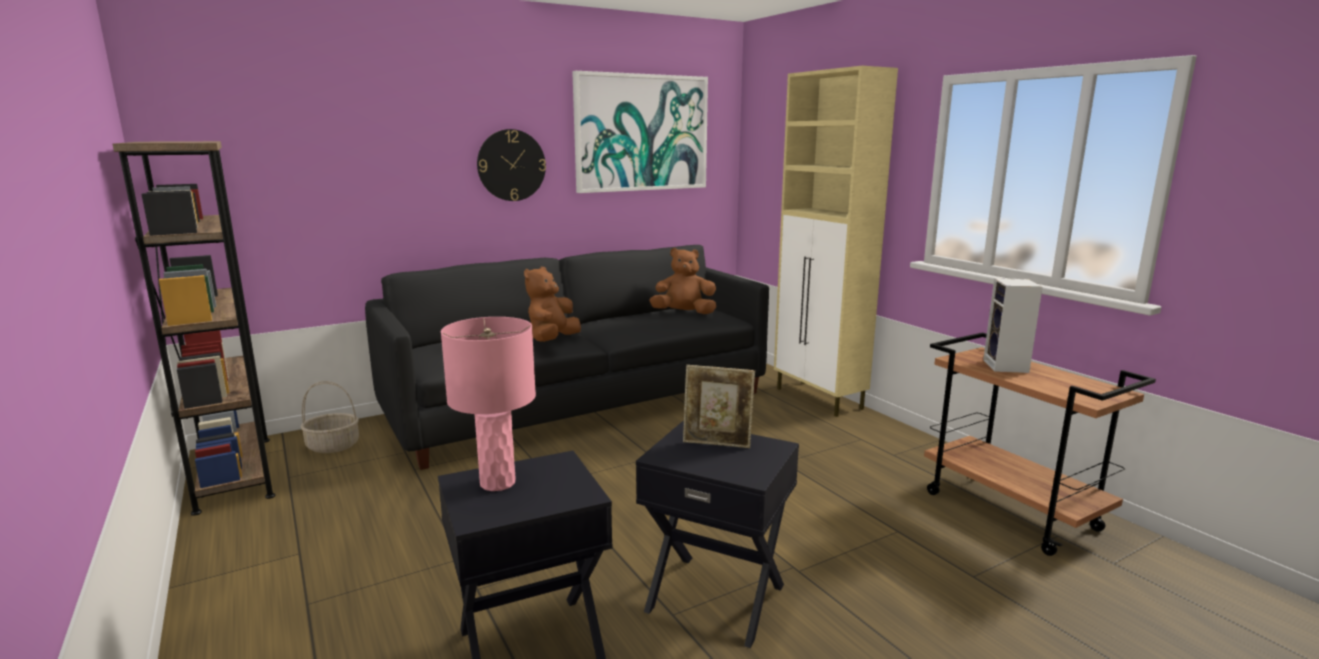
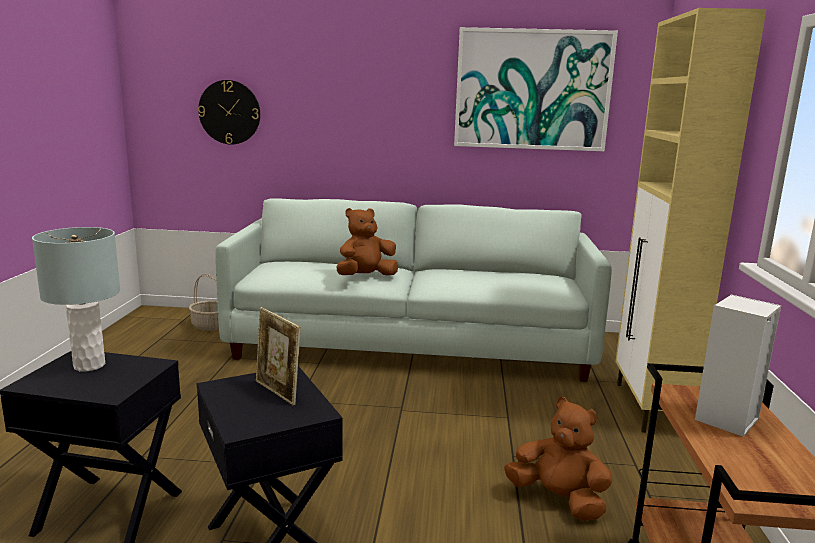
camera: 35 degrees right, 0 degrees up
brown bookcase [113,141,275,516] -> none
black sofa [365,245,769,470] -> white sofa [215,198,612,382]
pink table lamp [441,317,536,491] -> grey table lamp [32,227,120,371]
wall clock [477,129,546,201] -> wall clock moved to [198,80,260,145]
brown plush toy [649,248,716,314] -> brown plush toy moved to [504,397,612,521]

